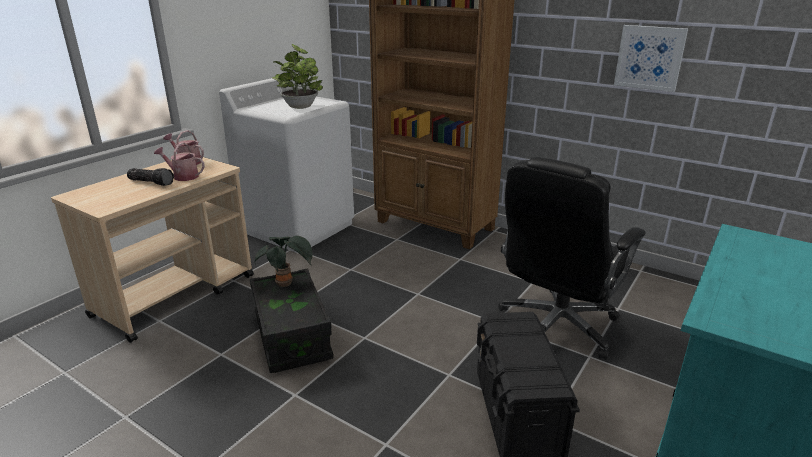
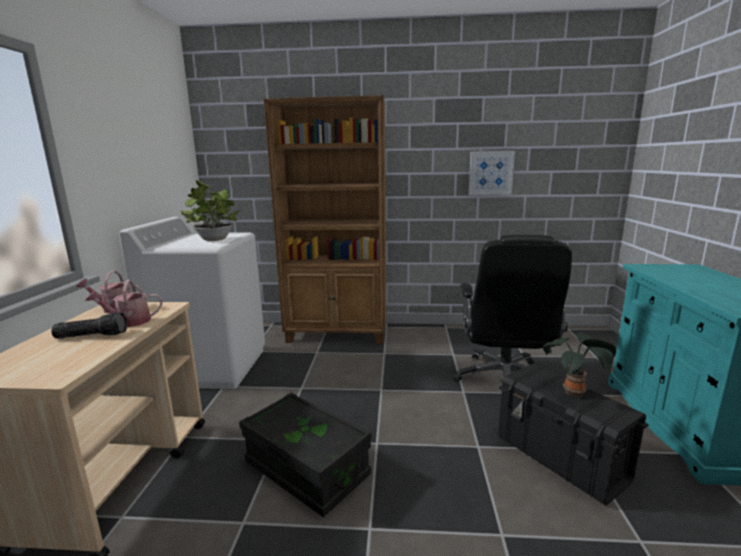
camera: 30 degrees left, 10 degrees down
potted plant [255,236,313,287] -> potted plant moved to [543,333,616,397]

